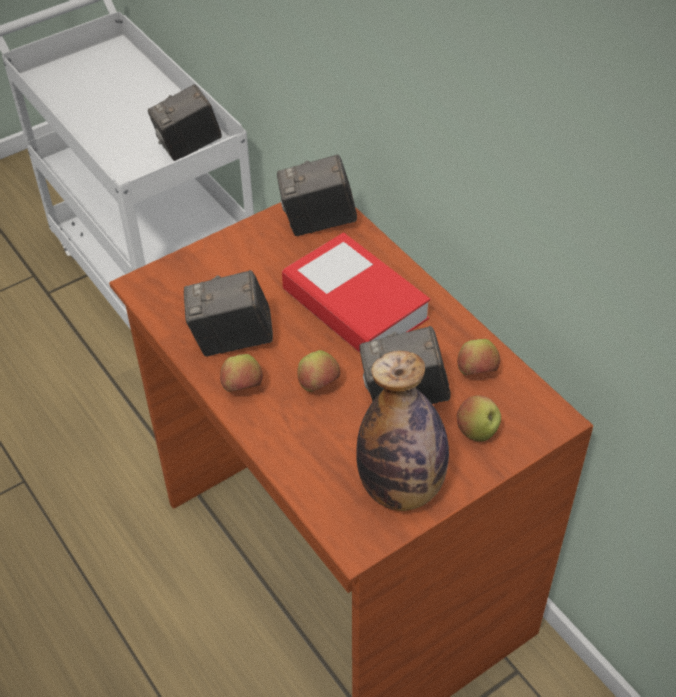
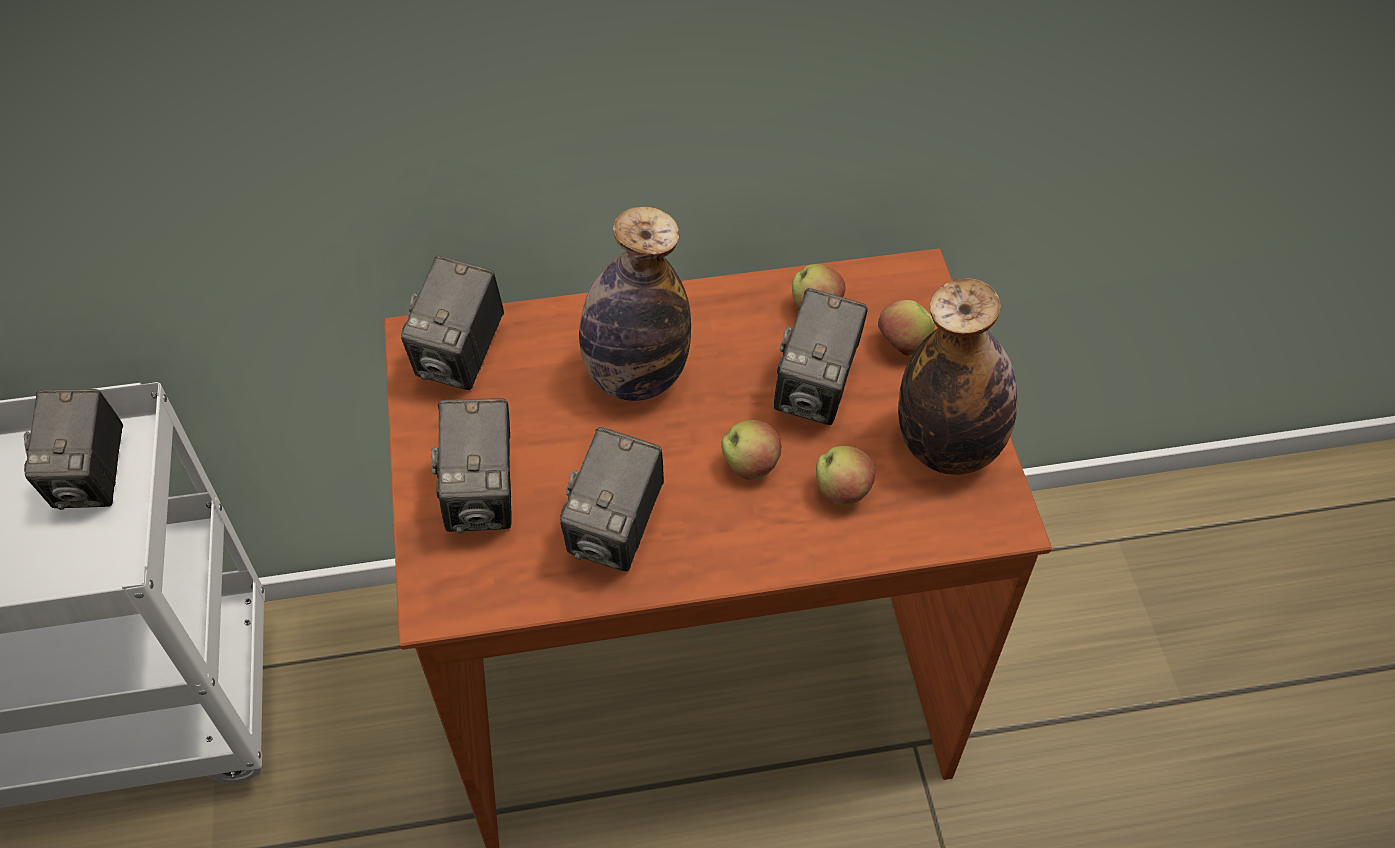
camera: 65 degrees left, 5 degrees up
apple [220,354,263,392] -> apple moved to [816,446,876,507]
book [282,232,430,353] -> bottle [579,207,691,401]
none -> camera [431,398,512,533]

